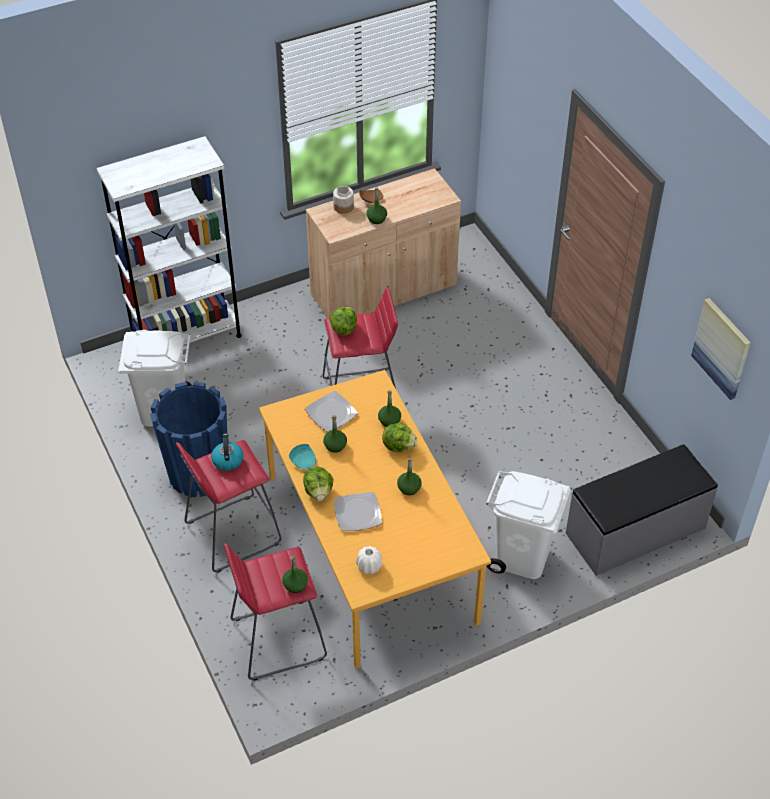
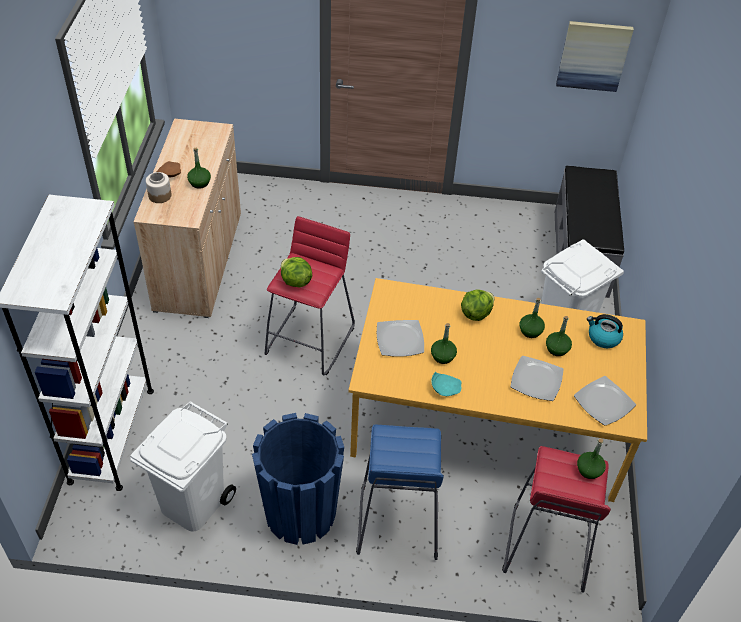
camera: 60 degrees left, 0 degrees up
red stool [176,440,282,572] -> blue stool [356,424,444,560]
kettle [211,434,243,471] -> kettle moved to [587,314,623,348]
lettuce [303,467,334,501] -> none
white vase [356,546,382,574] -> plate [574,376,636,426]
green bottle [378,390,401,427] -> green bottle moved to [546,316,572,356]

